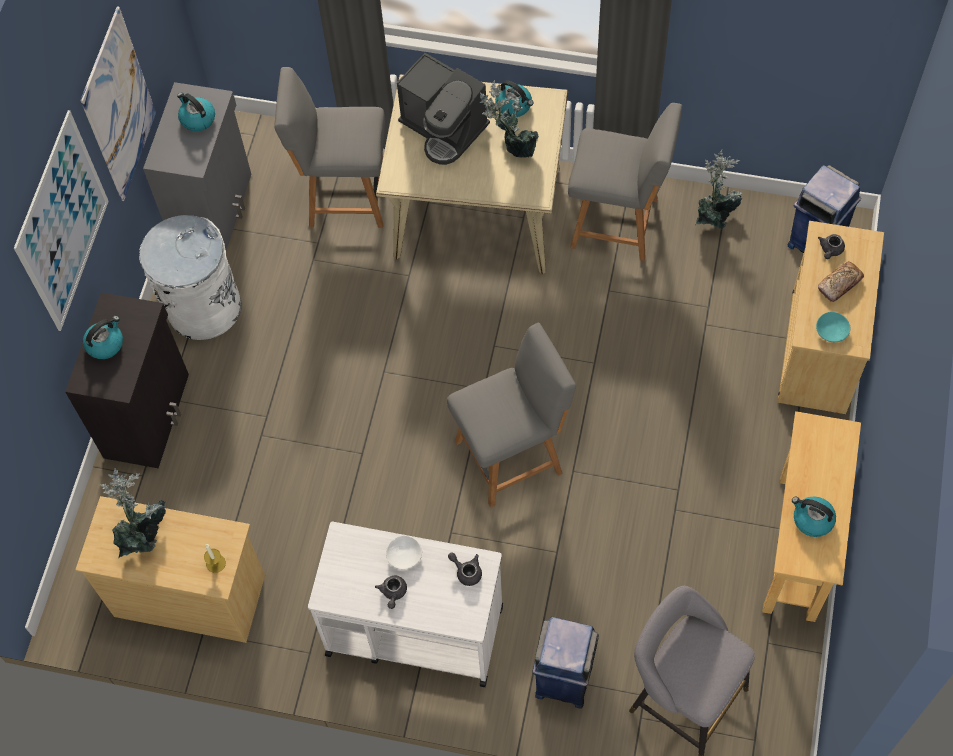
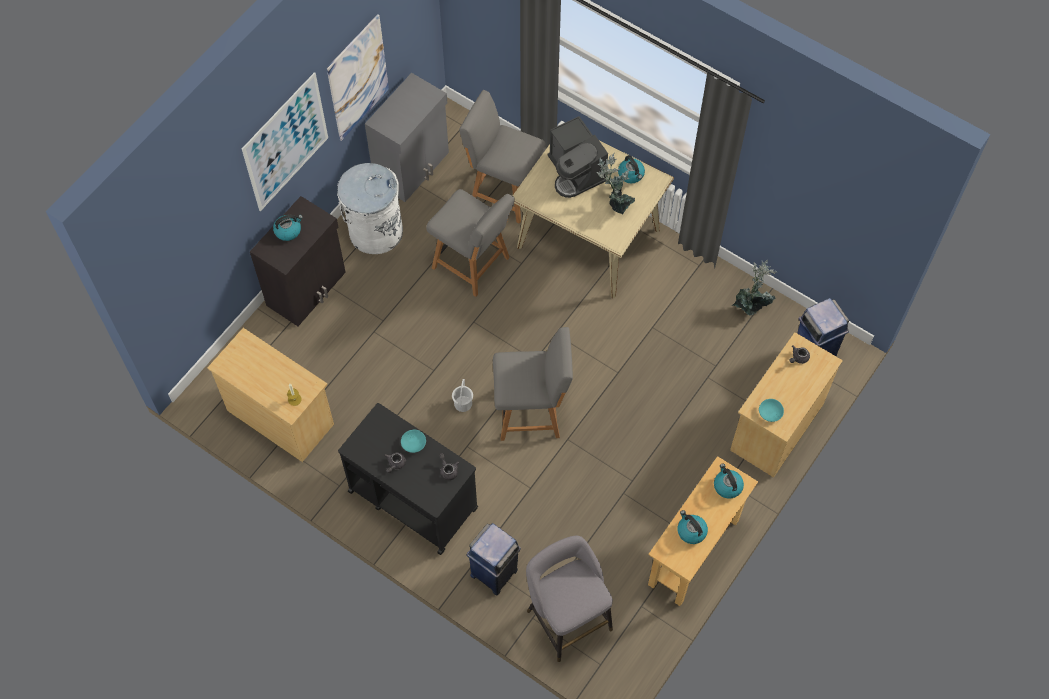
camera: 20 degrees right, 0 degrees up
potted plant [100,468,166,557] -> none
kettle [177,92,215,132] -> kettle moved to [714,464,744,498]
white cart [308,522,503,687] -> black cart [338,403,478,555]
white bowl [386,535,422,570] -> turquoise bowl [401,430,426,453]
grey chair [568,103,682,261] -> grey chair moved to [426,189,515,297]
bread [818,261,864,302] -> none
none -> white bucket [452,379,473,412]

